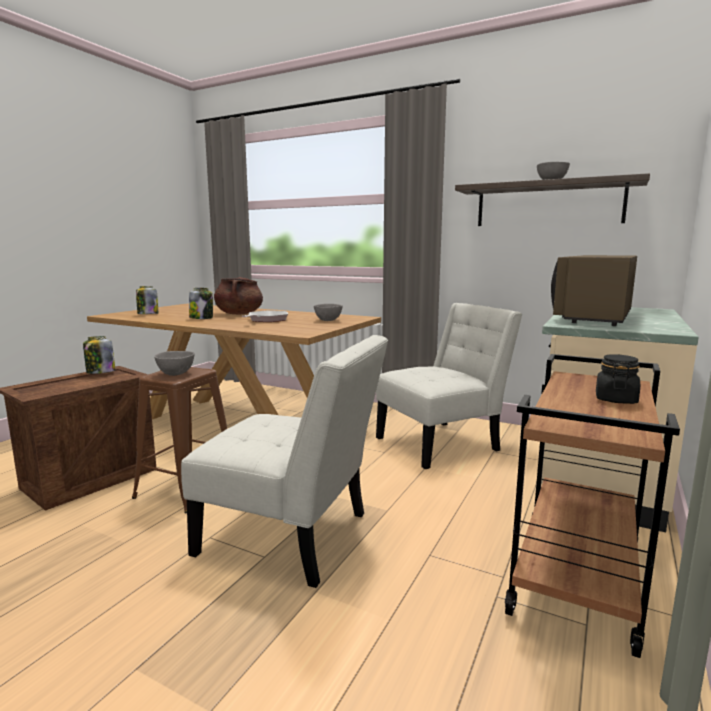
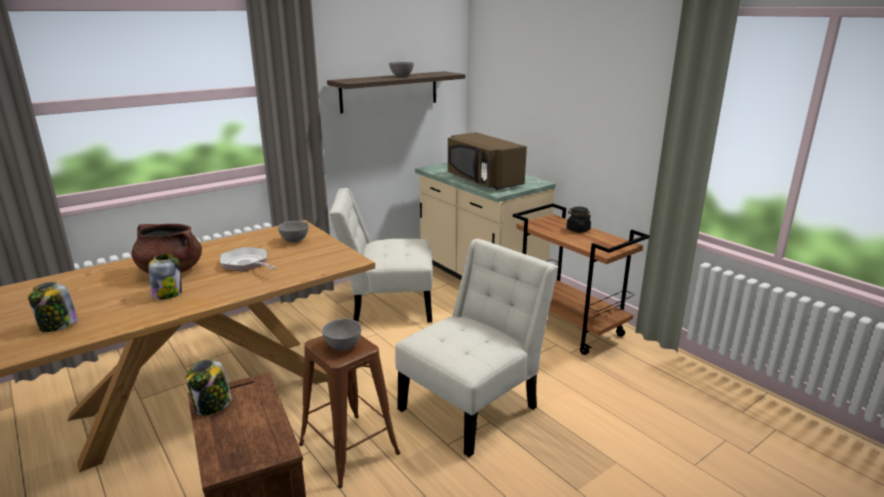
camera: 65 degrees left, 10 degrees up
white chair [376,303,522,469] -> white chair turned 90 degrees counterclockwise [329,188,433,323]

